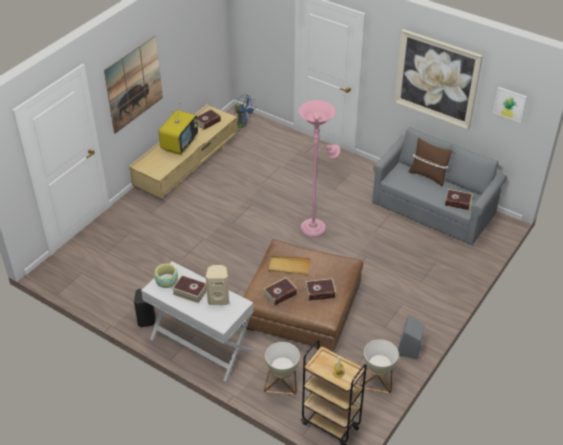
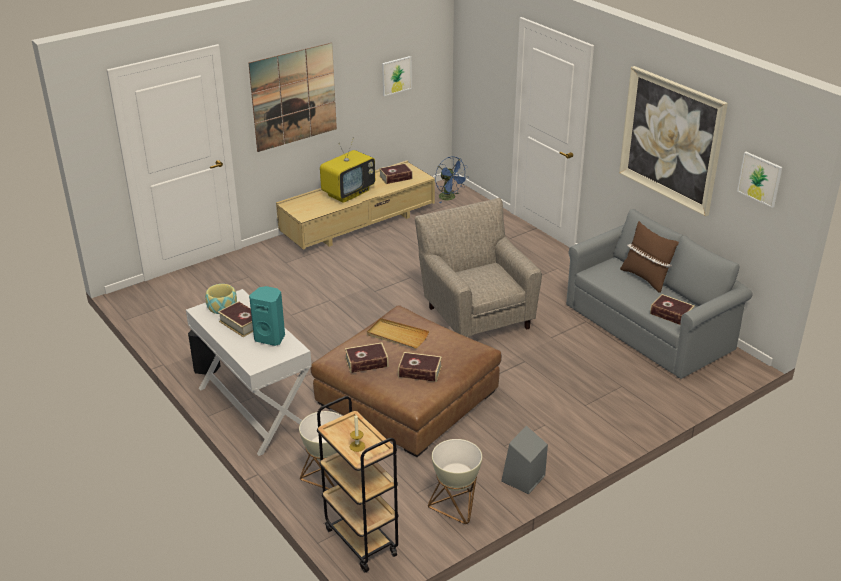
camera: 20 degrees right, 10 degrees down
beige speaker [206,265,229,305] -> turquoise speaker [249,286,285,346]
pink floor lamp [299,100,340,238] -> beige armchair [415,198,542,337]
none -> picture [382,56,412,96]

